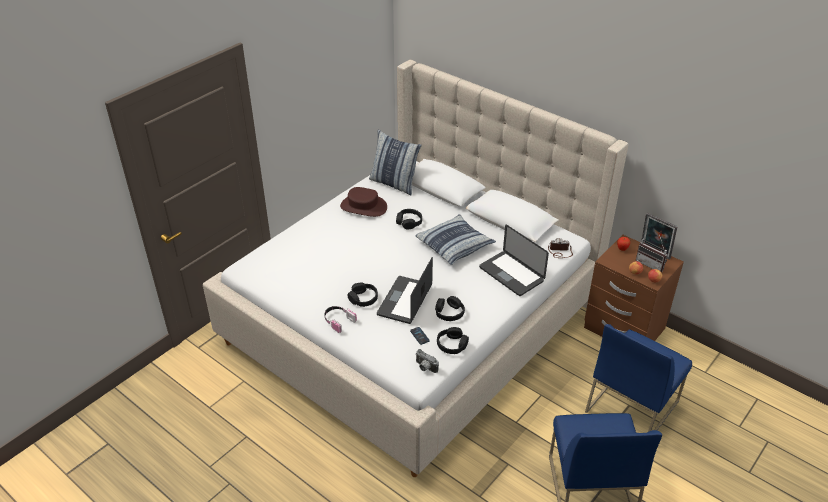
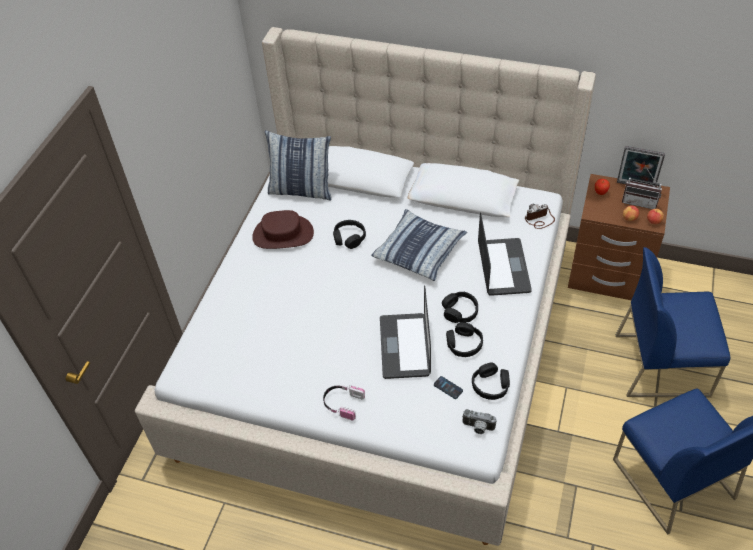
camera: 20 degrees left, 10 degrees up
black headphones [347,283,378,307] -> black headphones moved to [442,292,478,323]
laptop [479,225,549,296] -> laptop turned 120 degrees counterclockwise [478,212,532,296]
blue chair [585,324,692,432] -> blue chair turned 75 degrees clockwise [616,247,730,397]

